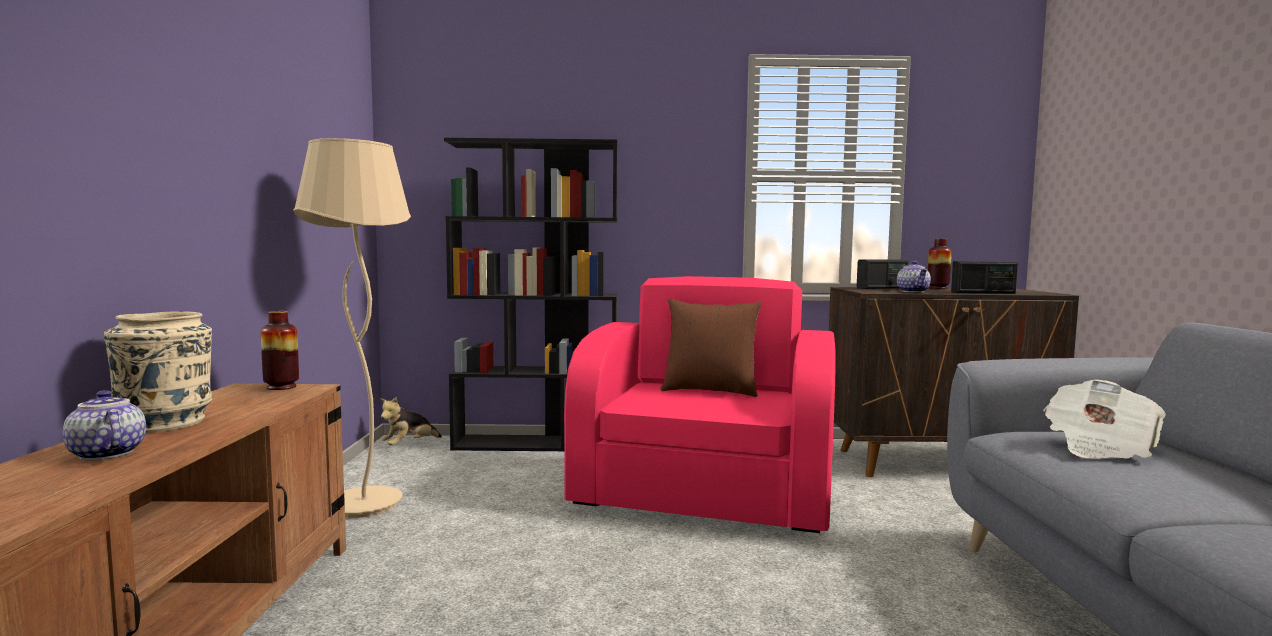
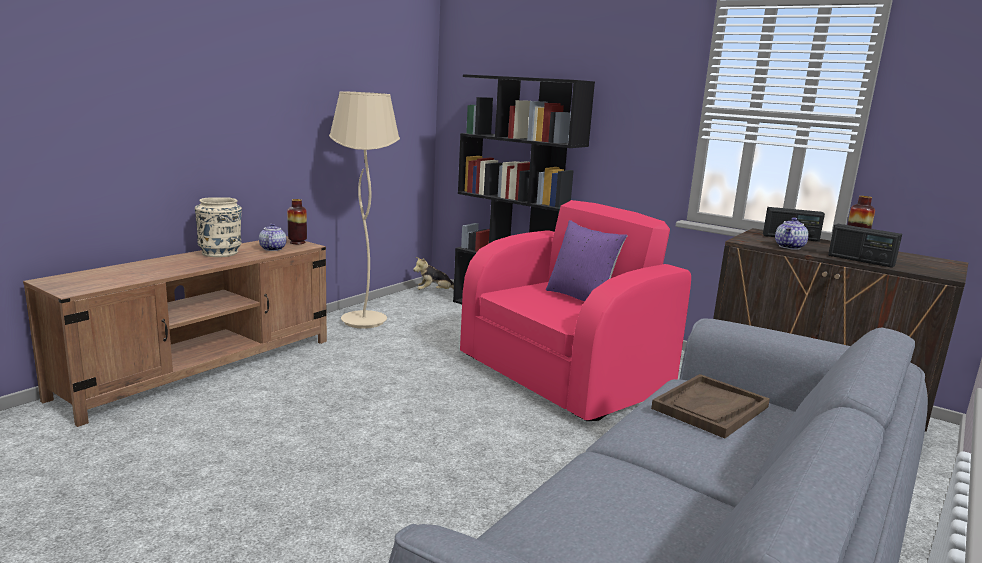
camera: 35 degrees right, 10 degrees up
teapot [63,390,146,460] -> teapot moved to [259,223,286,251]
brown pillow [661,299,761,397] -> purple pillow [546,220,627,302]
newspaper [1044,380,1166,459] -> brown tray [651,374,770,438]

